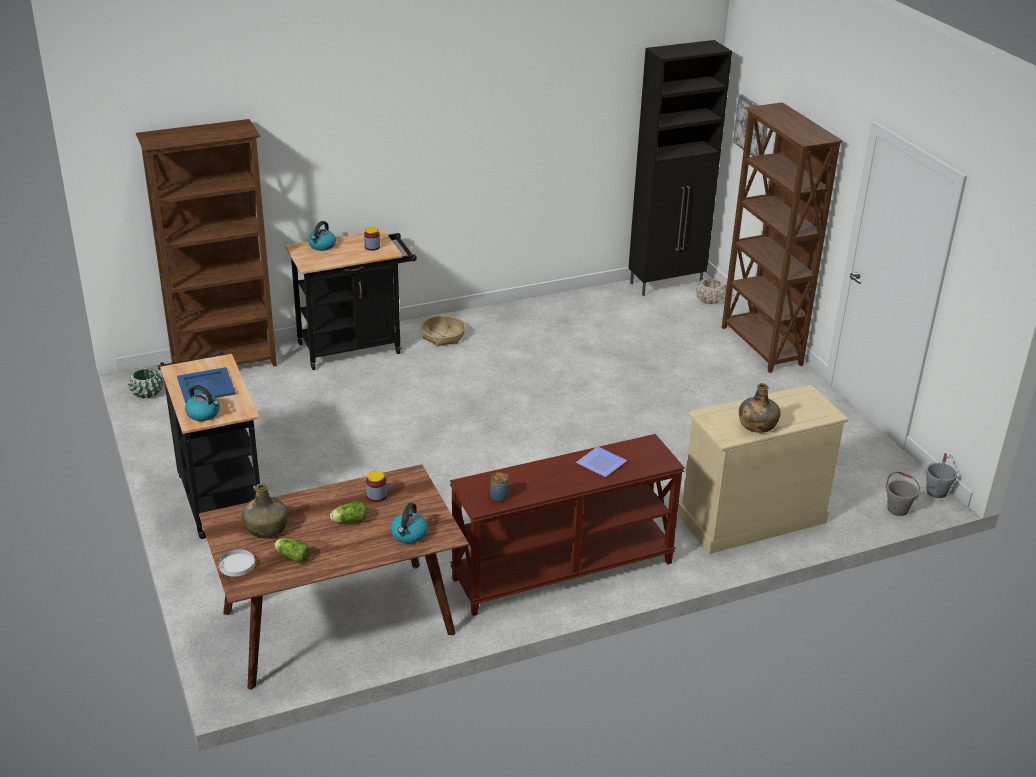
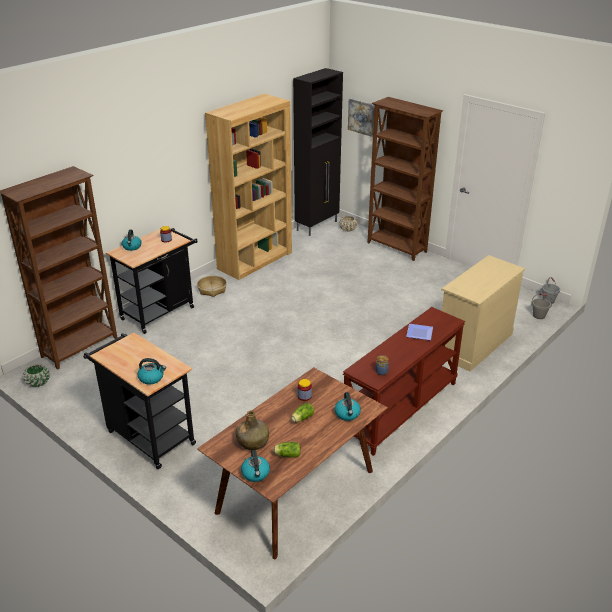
camera: 25 degrees left, 0 degrees up
blue tray [177,367,236,403] -> none
white plate [219,549,255,577] -> kettle [241,450,270,482]
green bottle [739,383,781,433] -> none
none -> brown bookcase [205,94,292,280]

